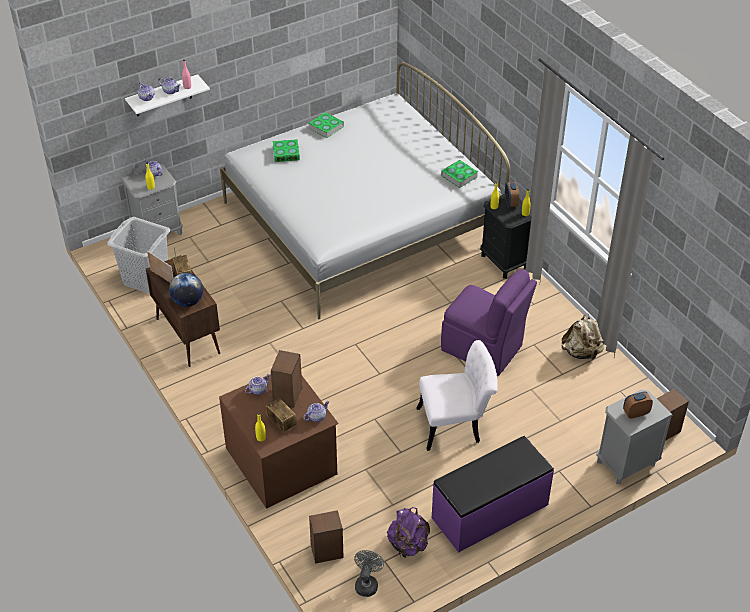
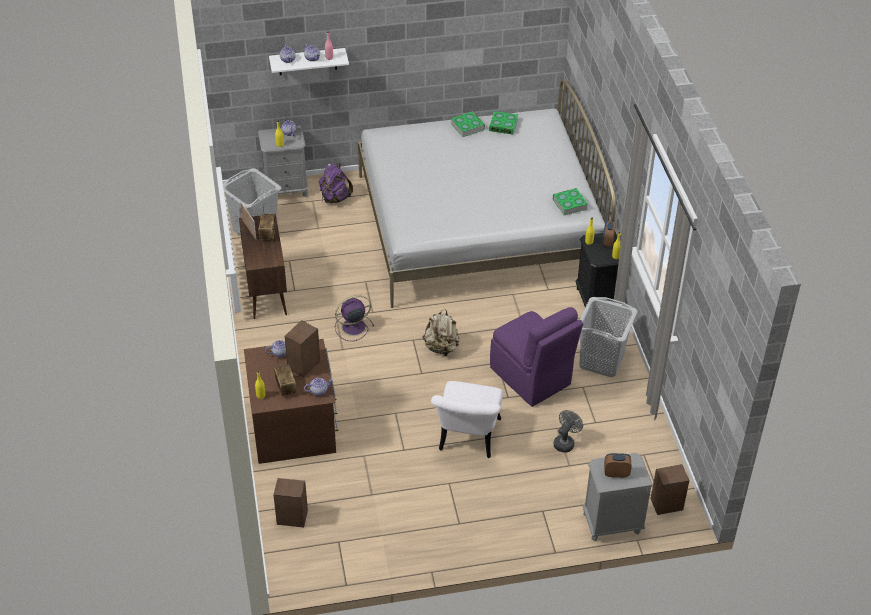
camera: 20 degrees right, 0 degrees up
globe [169,273,203,307] -> none
book [273,139,300,162] -> book moved to [489,111,518,135]
grey fan [354,550,384,597] -> grey fan moved to [553,410,583,453]
purple backpack [387,507,430,558] -> purple backpack moved to [319,163,353,204]
white chair [416,340,498,451] -> white chair turned 90 degrees clockwise [431,381,503,458]
purple bench [432,436,554,553] -> none
beige backpack [561,313,604,360] -> beige backpack moved to [422,309,460,356]
none -> purple fan [335,295,374,341]
none -> grey laundry basket [580,297,638,377]

